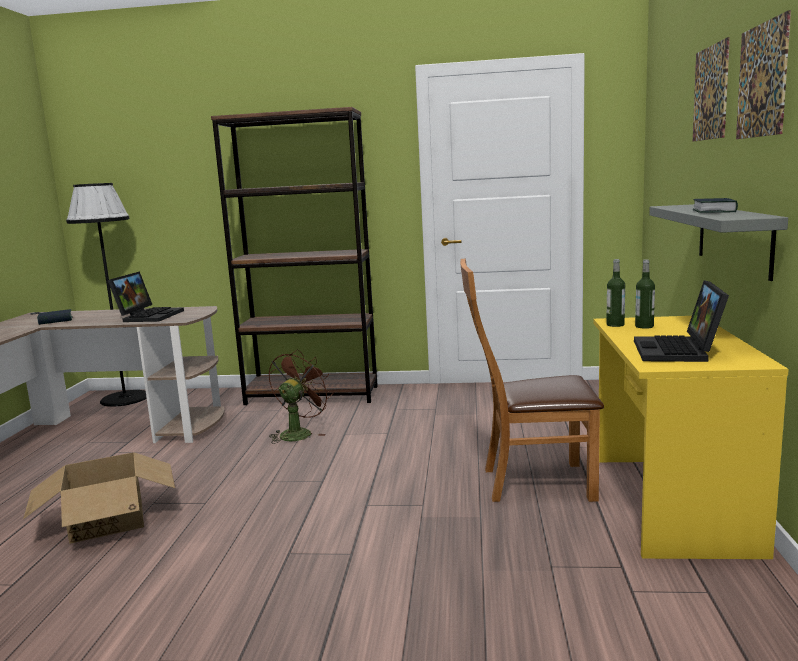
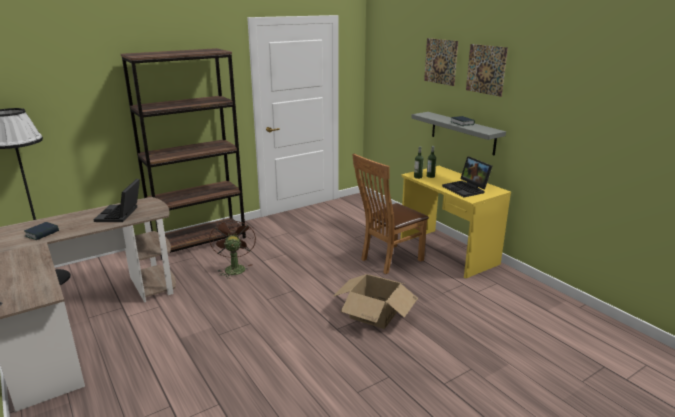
camera: 40 degrees left, 10 degrees up
cardboard box [23,452,175,544] -> cardboard box moved to [332,274,418,329]
laptop [108,271,184,322] -> laptop turned 150 degrees counterclockwise [94,179,140,222]

